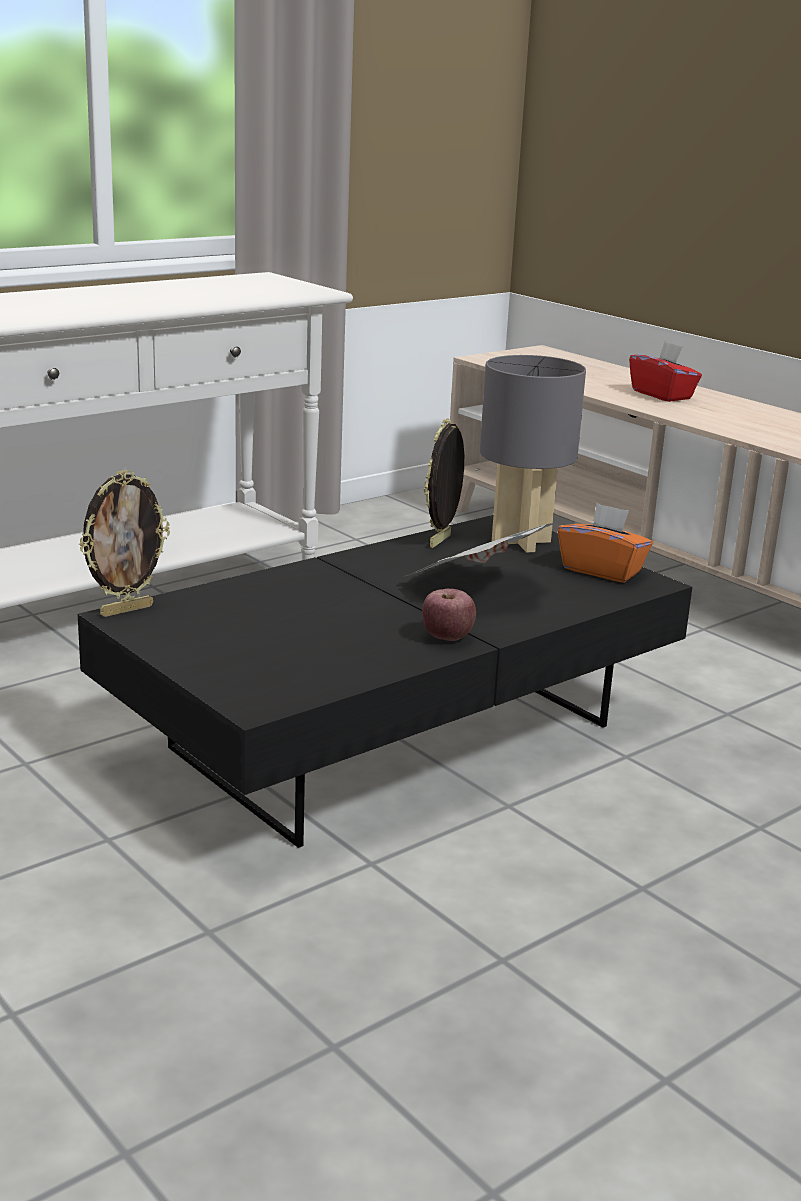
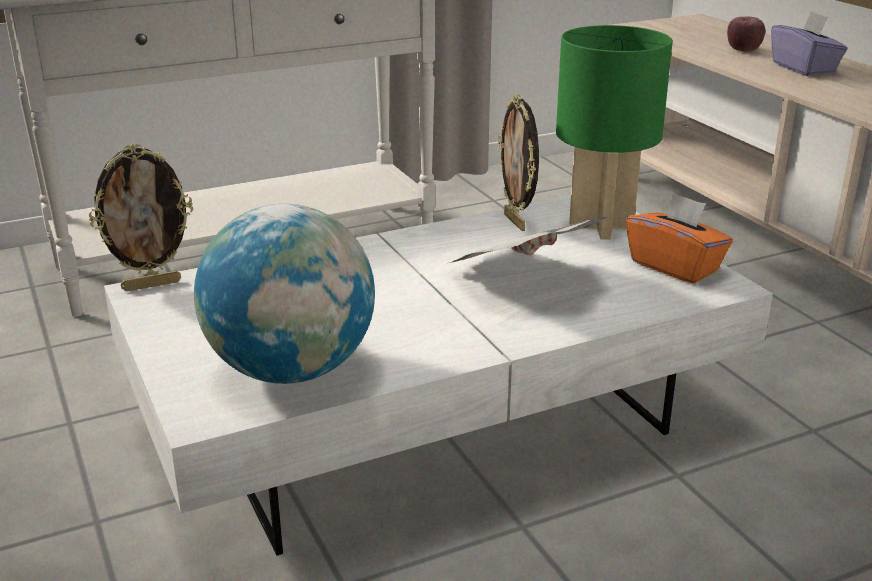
camera: 15 degrees right, 5 degrees up
black coffee table [78,515,692,848] -> white coffee table [104,196,773,555]
apple [422,589,476,641] -> apple moved to [727,17,765,52]
picture frame [424,418,464,548] -> picture frame turned 60 degrees counterclockwise [498,94,539,231]
grey table lamp [480,355,586,553] -> green table lamp [556,25,673,240]
red tissue box [629,341,702,402] -> purple tissue box [771,11,848,76]
none -> globe [194,204,375,384]

